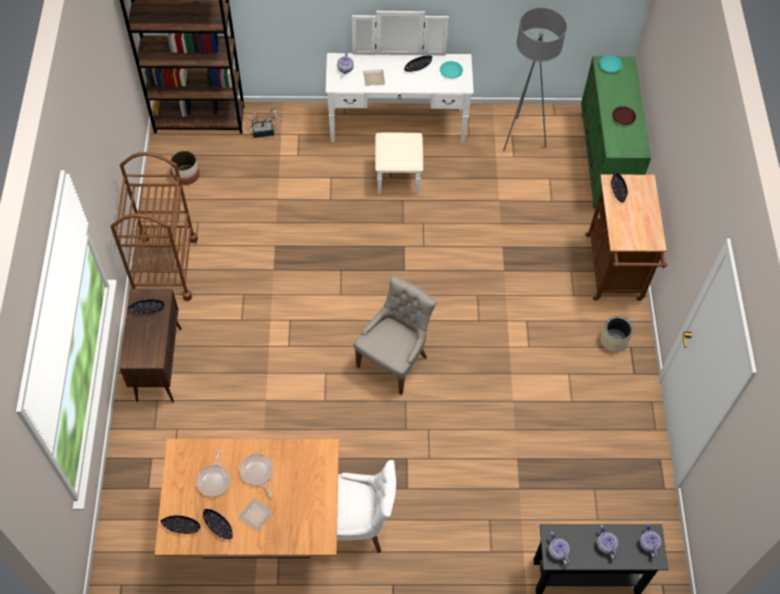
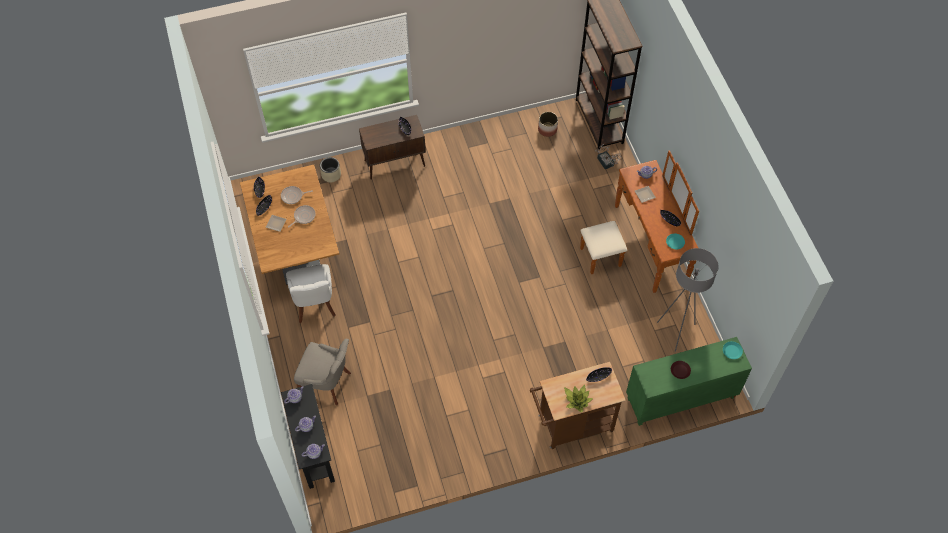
camera: 75 degrees right, 0 degrees up
brown cart [110,152,198,301] -> none
white dresser [325,11,474,194] -> brown dresser [580,151,699,293]
grey chair [354,276,437,395] -> grey chair moved to [294,339,351,405]
beige planter [600,316,633,352] -> beige planter moved to [320,157,341,182]
none -> potted plant [564,385,593,413]

